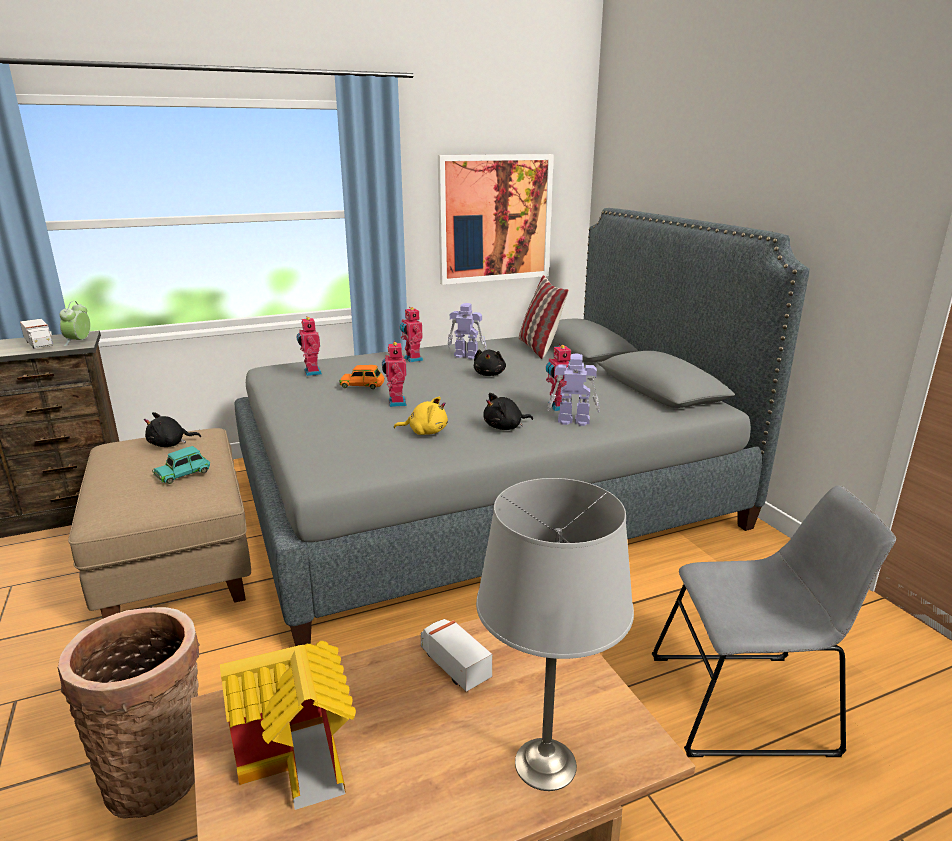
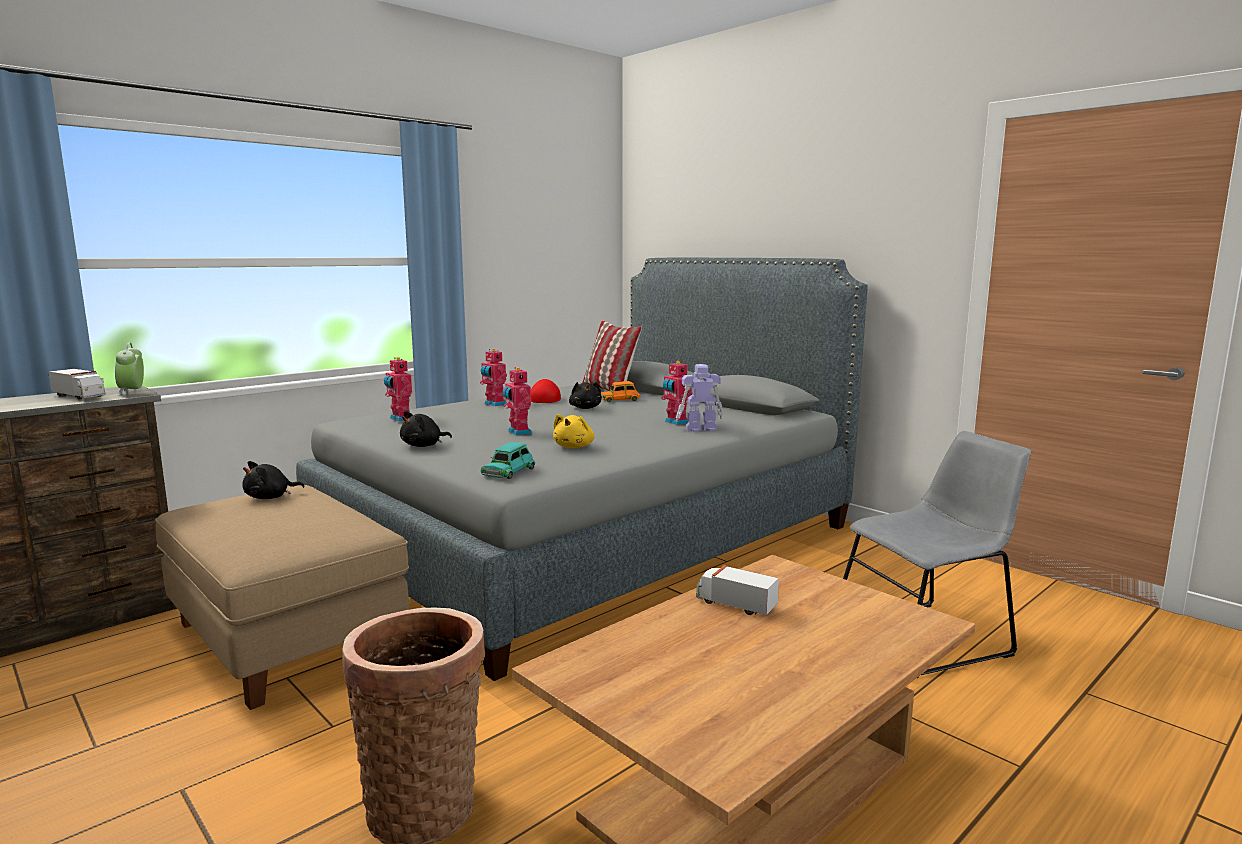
camera: 20 degrees left, 10 degrees down
turquoise toy car [152,446,210,484] -> turquoise toy car moved to [481,442,535,479]
toy house [220,641,356,810] -> none
orange toy car [339,365,385,389] -> orange toy car moved to [601,381,640,402]
yellow plush toy [394,397,448,435] -> yellow plush toy turned 120 degrees clockwise [553,414,595,448]
picture [438,154,554,285] -> none
toy robot [447,303,487,359] -> red cap [531,379,561,403]
grey table lamp [476,478,634,791] -> none
black plush toy [483,393,533,430] -> black plush toy moved to [400,411,452,447]

